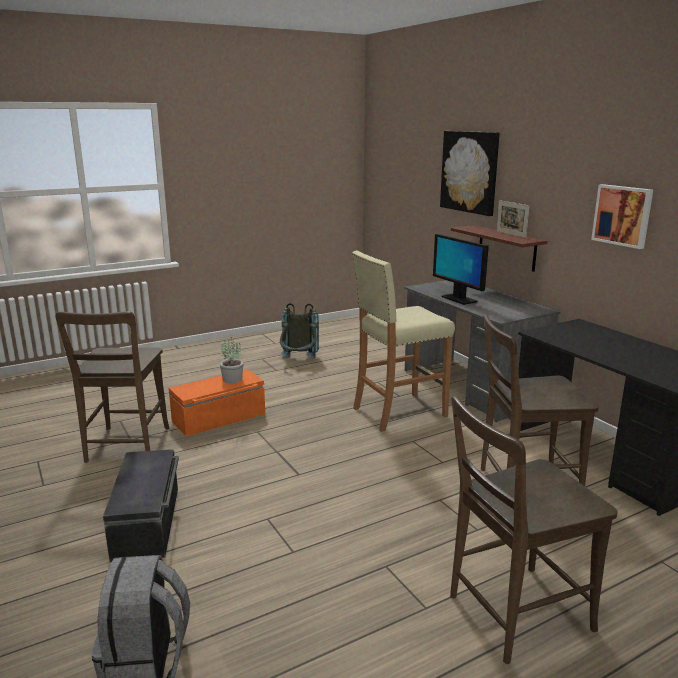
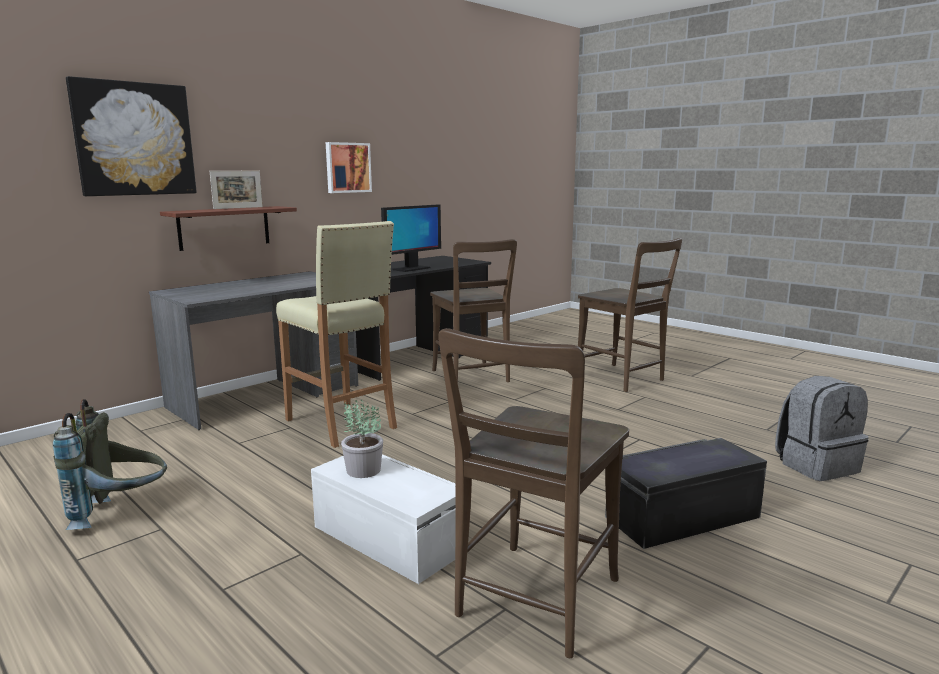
camera: 105 degrees left, 5 degrees down
brown chair [55,311,169,463] -> brown chair turned 135 degrees clockwise [438,328,629,658]
orange storage box [169,369,265,436] -> white storage box [311,454,456,584]
monitor [433,234,489,305] -> monitor moved to [381,204,441,272]

